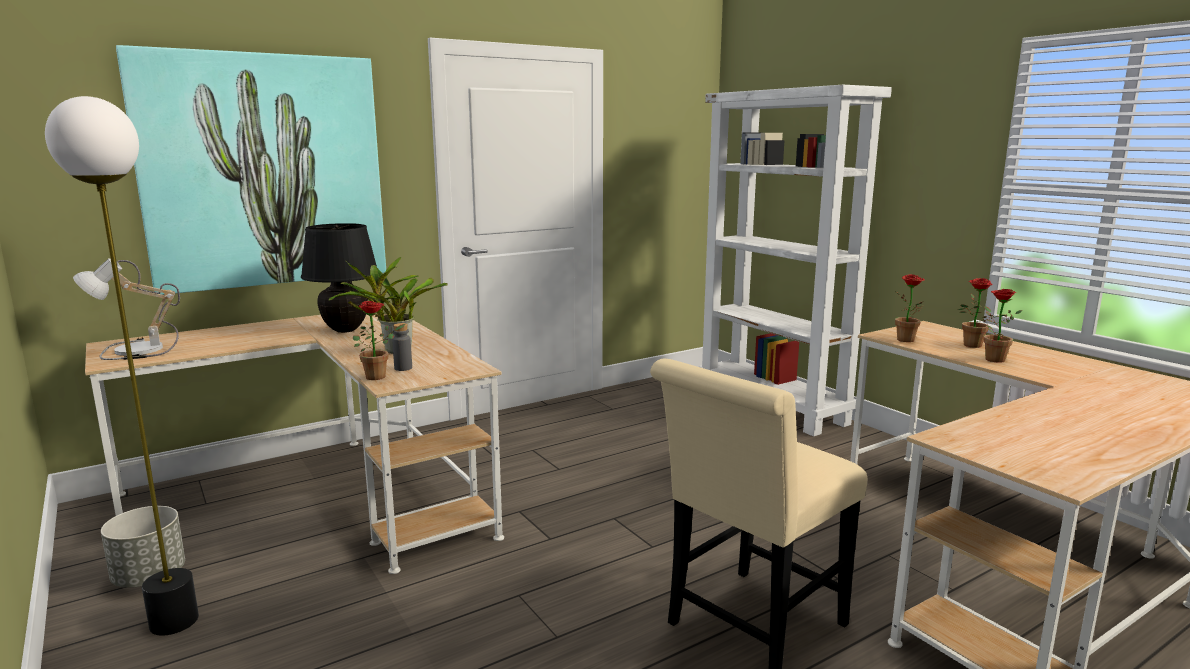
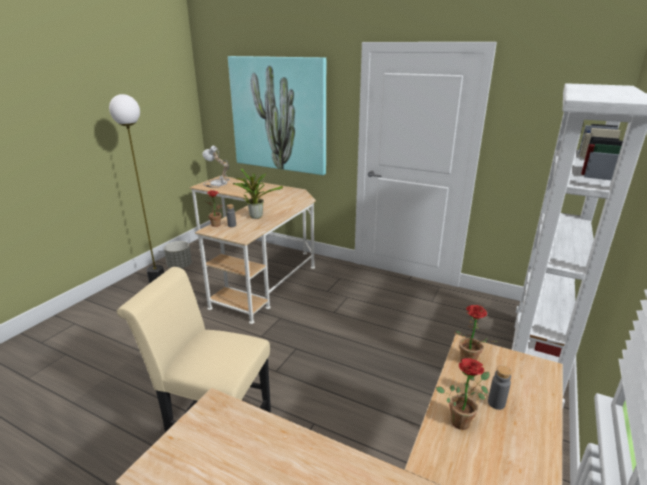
camera: 60 degrees right, 10 degrees up
black table lamp [301,223,377,333] -> none
potted plant [958,278,1005,348] -> grey bottle [488,366,512,410]

